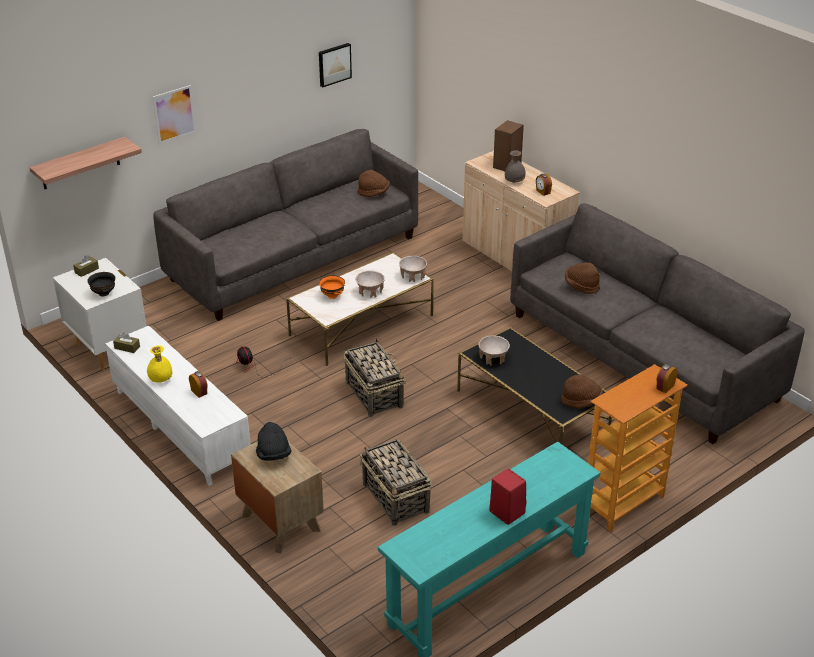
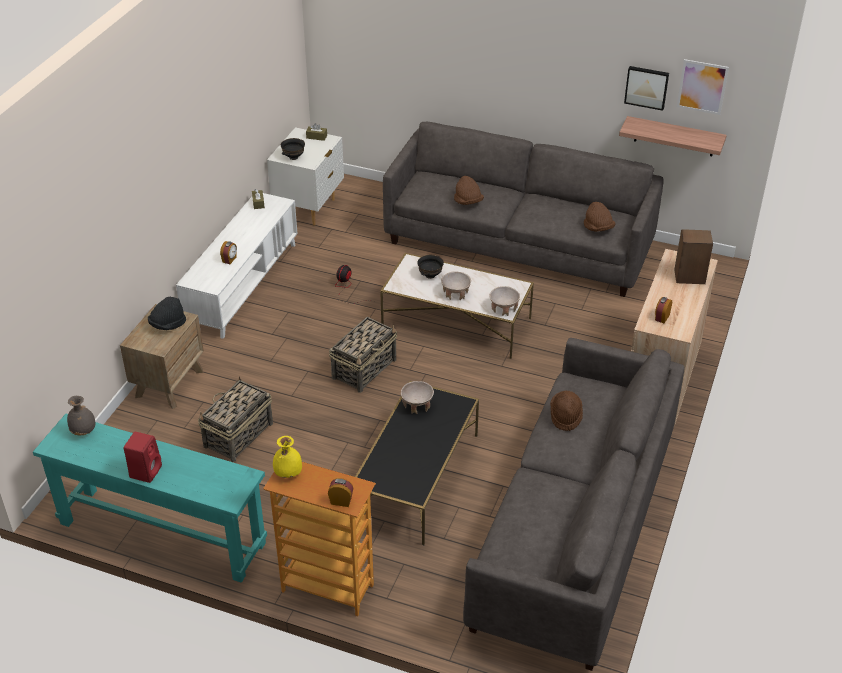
camera: 60 degrees right, 5 degrees up
shelf [29,137,142,189] -> shelf moved to [619,116,727,156]
yellow vase [147,346,172,383] -> yellow vase moved to [273,436,302,478]
picture [152,85,196,144] -> picture moved to [677,59,729,115]
orange bowl [319,275,345,299] -> black bowl [417,255,444,279]
grey vase [505,150,526,183] -> grey vase moved to [67,396,95,435]
brown hat [561,374,603,408] -> brown hat moved to [454,176,484,205]

